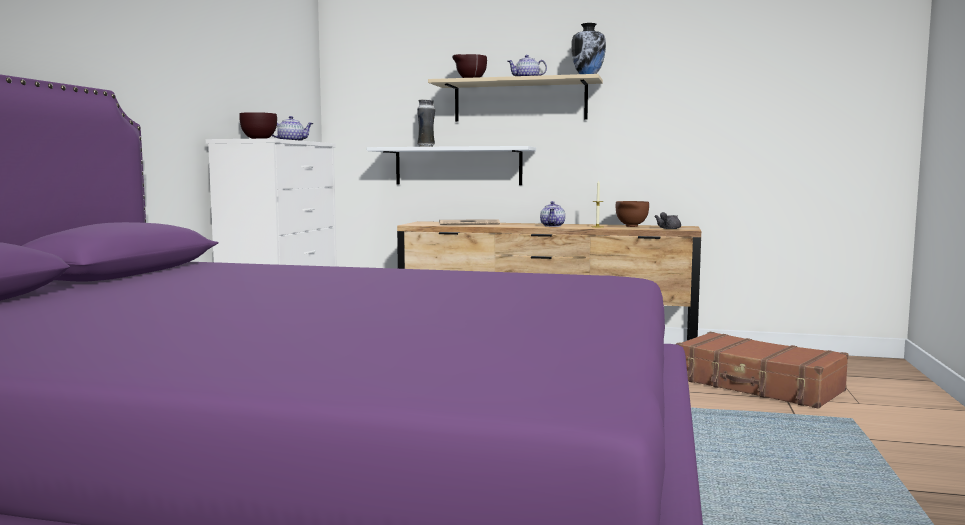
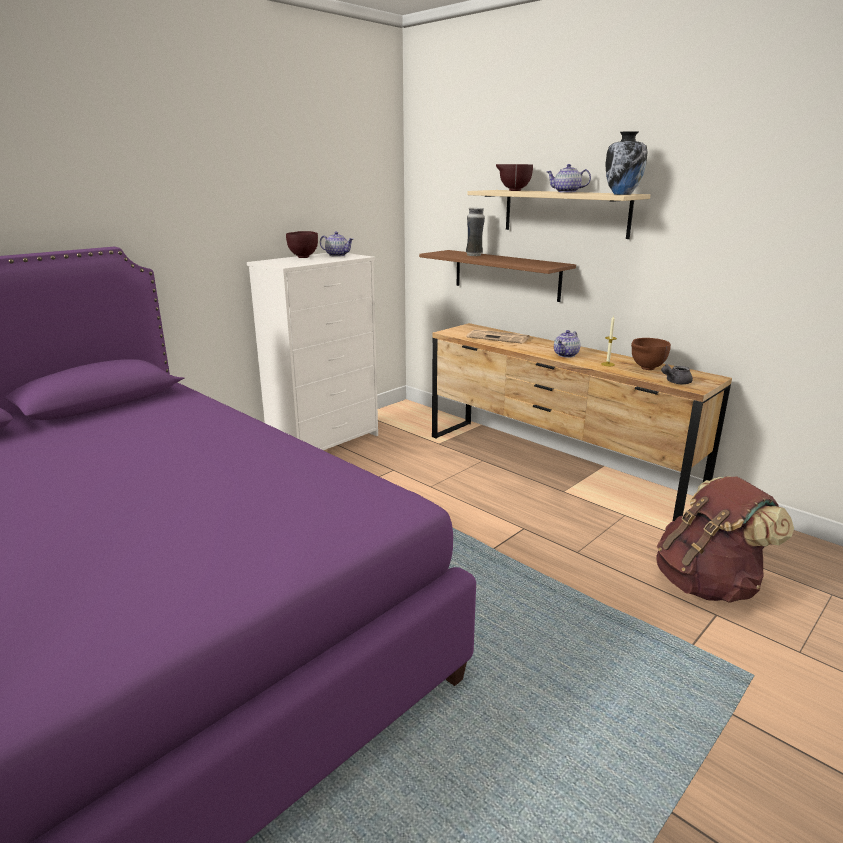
camera: 30 degrees right, 15 degrees up
white shelf [367,146,536,185] -> brown shelf [419,250,576,302]
brown suitcase [676,332,849,409] -> brown backpack [656,476,794,603]

